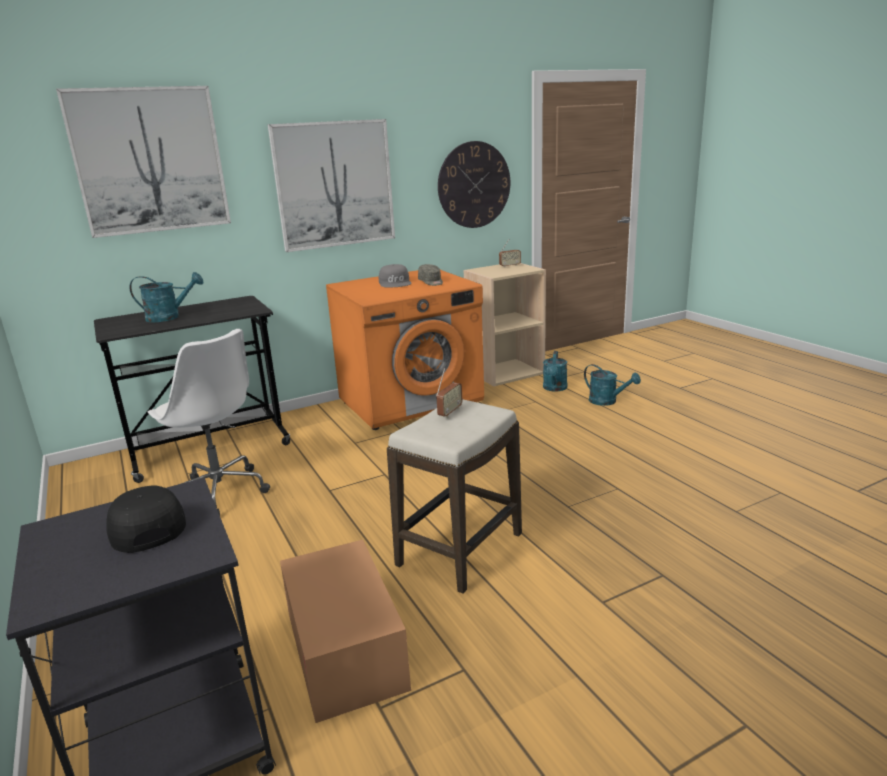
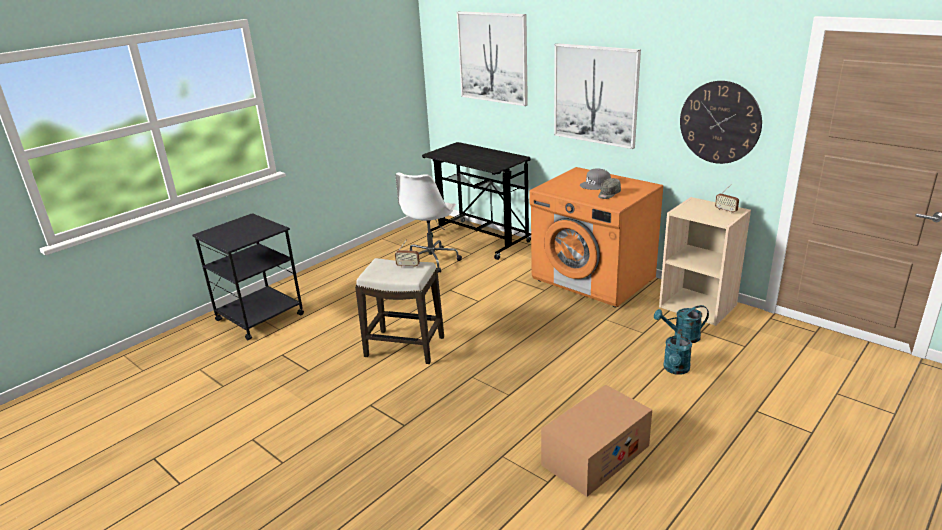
camera: 70 degrees right, 5 degrees up
black cap [106,486,186,553] -> none
turquoise watering can [130,272,203,322] -> none
cardboard box [280,540,411,723] -> cardboard box moved to [541,384,652,497]

